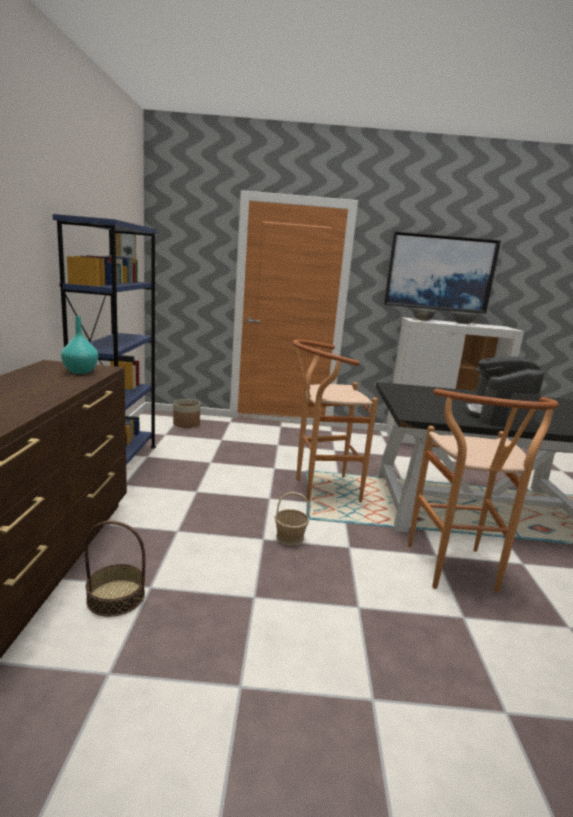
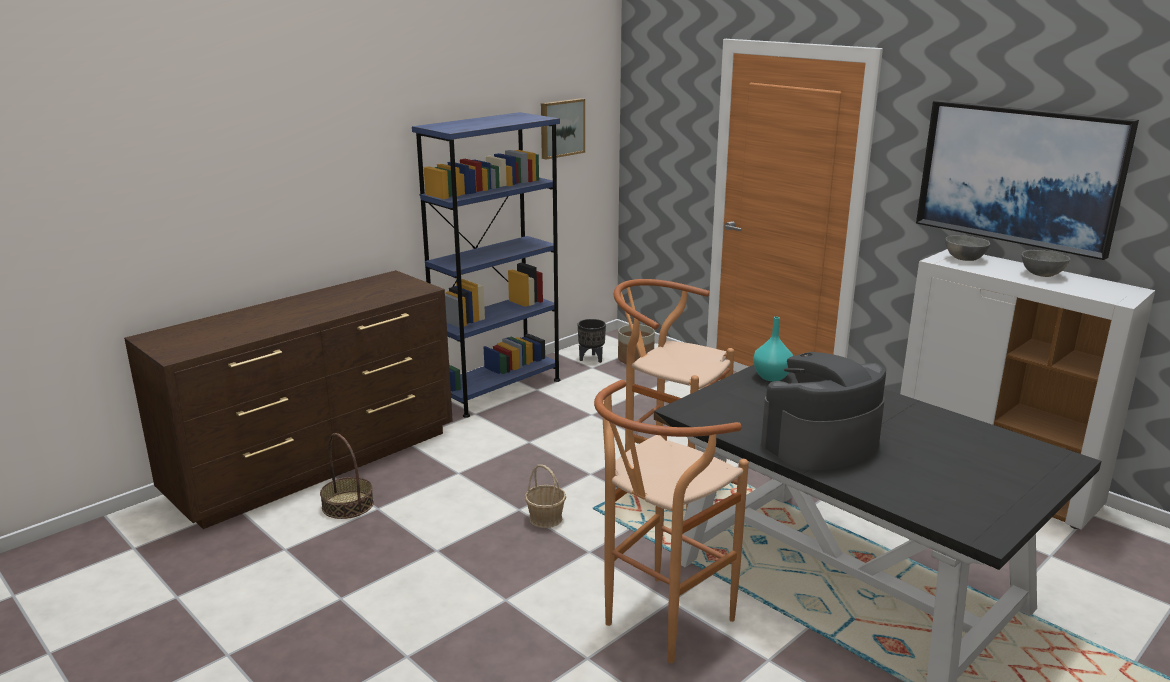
camera: 45 degrees right, 5 degrees up
turquoise vase [61,316,98,374] -> turquoise vase moved to [753,317,793,381]
none -> black planter [578,319,606,363]

